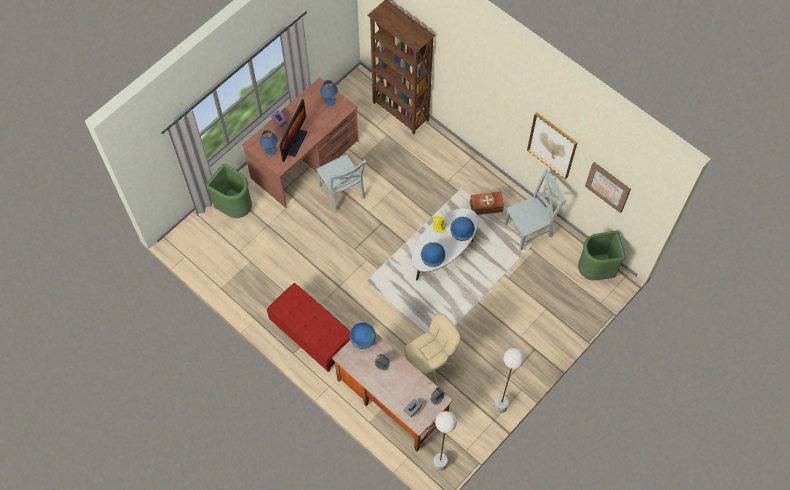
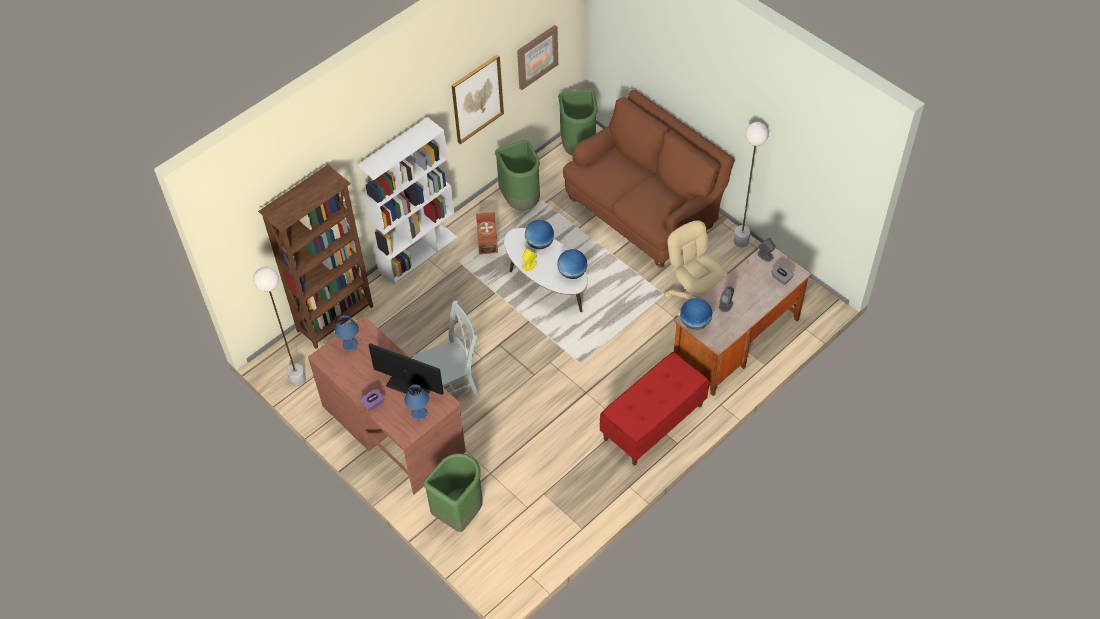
camera: 85 degrees left, 10 degrees down
white floor lamp [433,411,457,471] -> white floor lamp moved to [253,267,306,387]
grey chair [504,169,567,251] -> green trash can [495,140,540,210]
none -> white bookcase [357,117,457,285]
none -> brown sofa [563,89,735,268]

